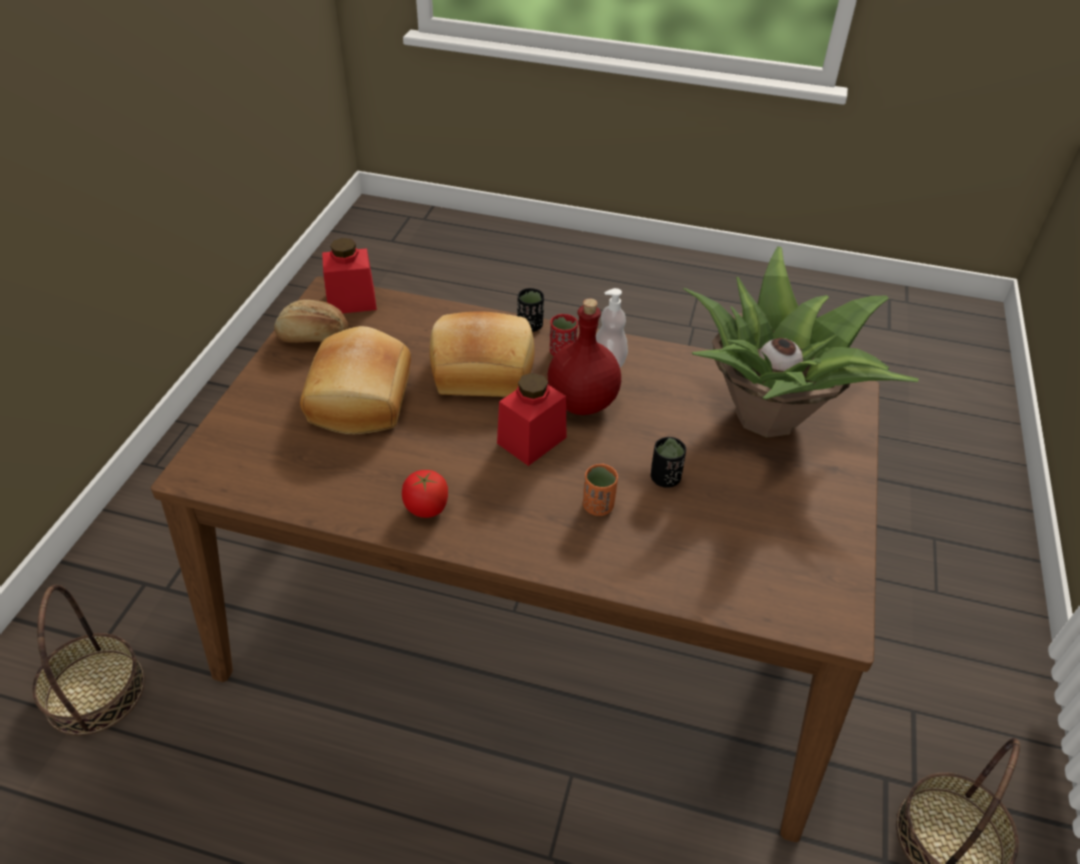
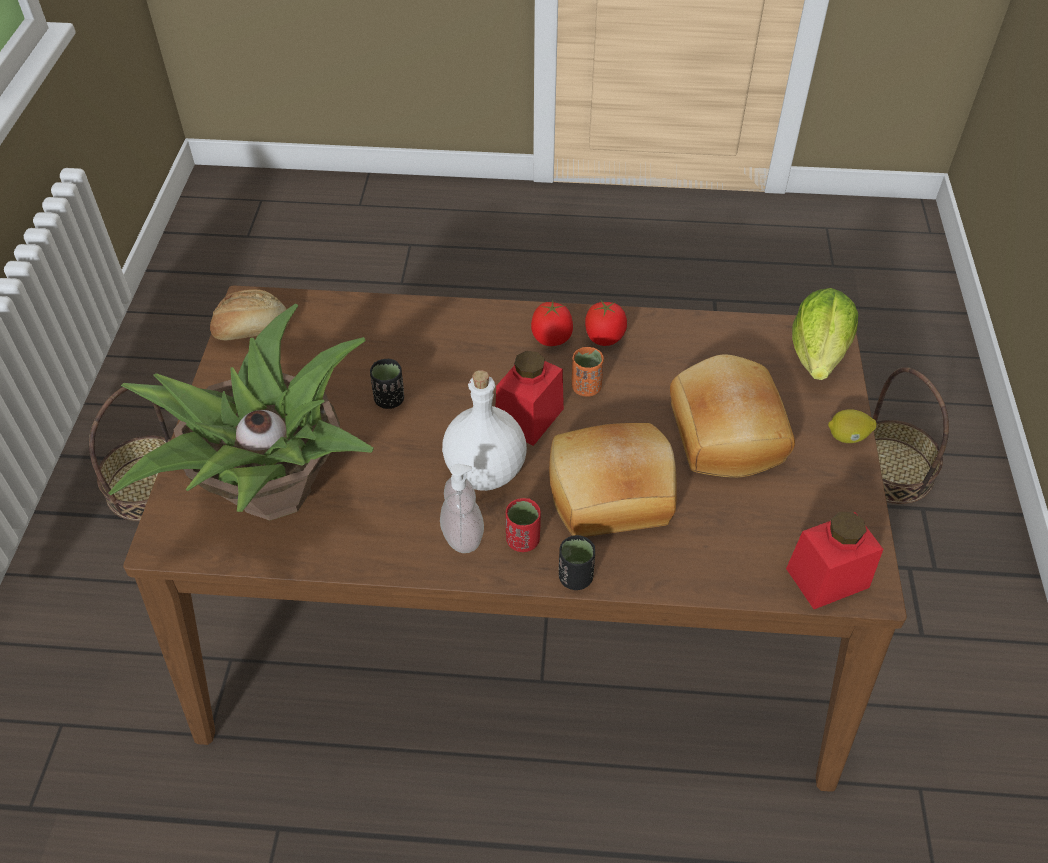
camera: 170 degrees right, 5 degrees up
bread [274,300,348,343] -> bread moved to [210,289,290,340]
red bottle [547,298,621,415] -> white bottle [442,370,527,491]
orange cup [583,464,618,516] -> orange cup moved to [572,347,604,396]
none -> tomato [531,300,573,346]
none -> lettuce [792,288,858,380]
none -> lemon [828,409,877,443]

